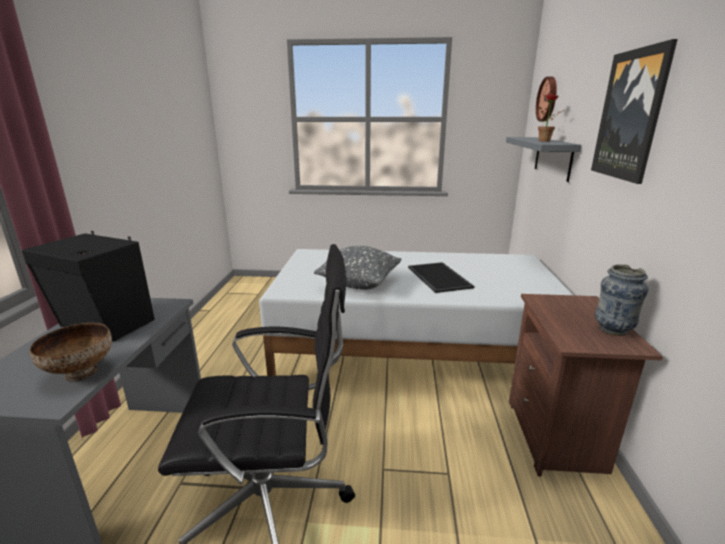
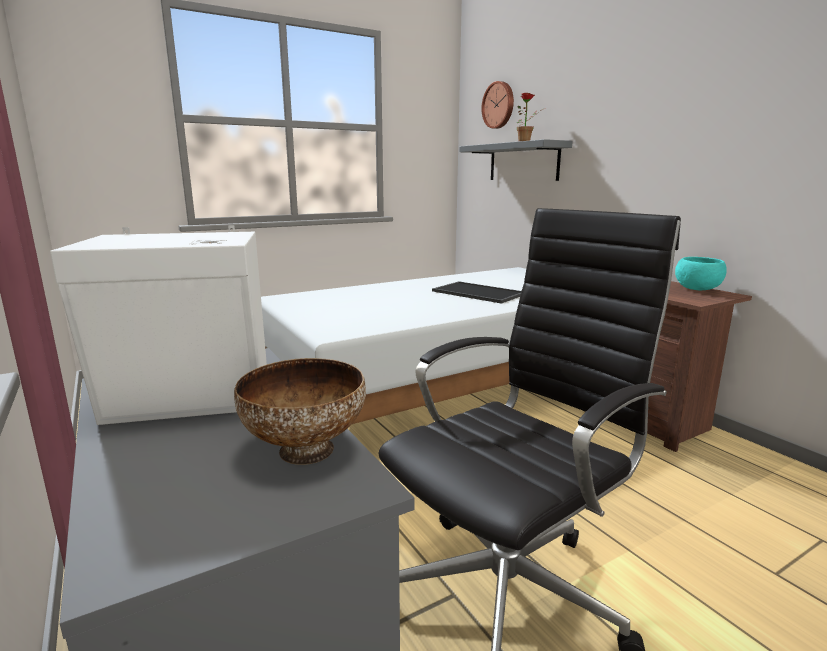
camera: 35 degrees left, 5 degrees down
black speaker [22,231,155,342] -> white speaker [50,225,267,425]
grey pillow [314,246,402,290] -> none
picture [591,39,678,184] -> none
vase [595,264,648,336] -> turquoise bowl [675,257,727,290]

